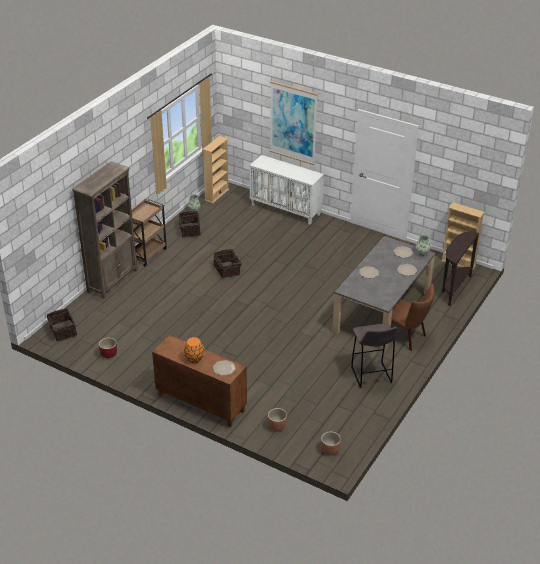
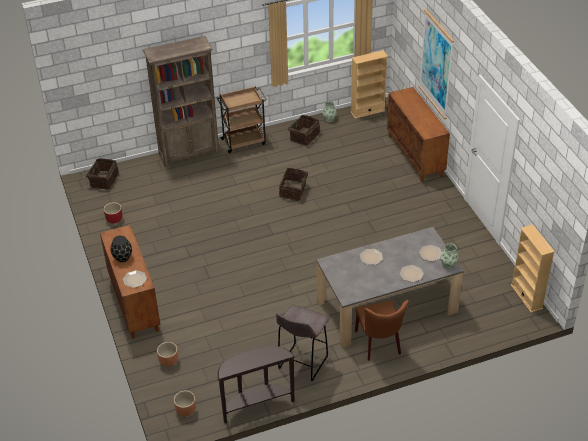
camera: 40 degrees right, 5 degrees up
orange vase [184,337,204,363] -> black vase [110,236,132,262]
white cabinet [250,155,324,225] -> brown cabinet [387,87,450,182]
brown console table [442,232,479,306] -> brown console table moved to [218,346,295,423]

